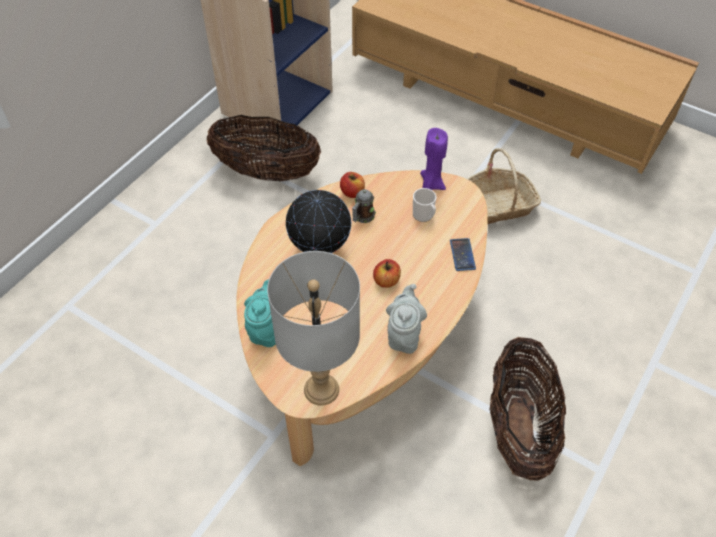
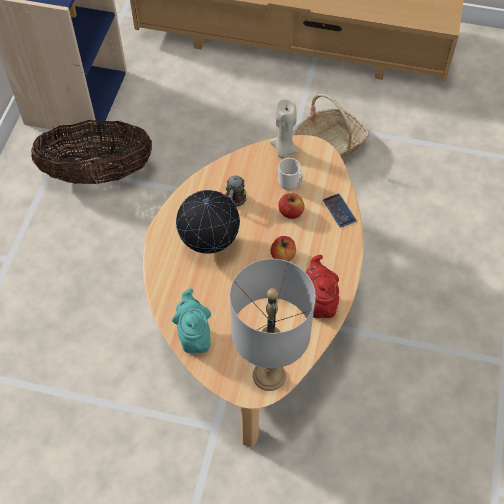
camera: 20 degrees left, 5 degrees up
apple [340,172,365,198] -> apple moved to [278,193,304,219]
grey teapot [386,284,427,354] -> red teapot [306,255,339,318]
purple candle [420,128,448,190] -> beige candle [270,99,300,159]
basket [489,337,566,481] -> none

